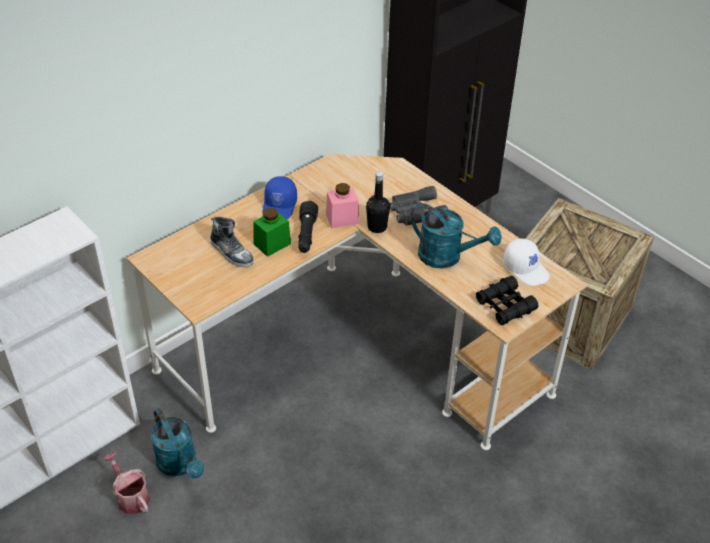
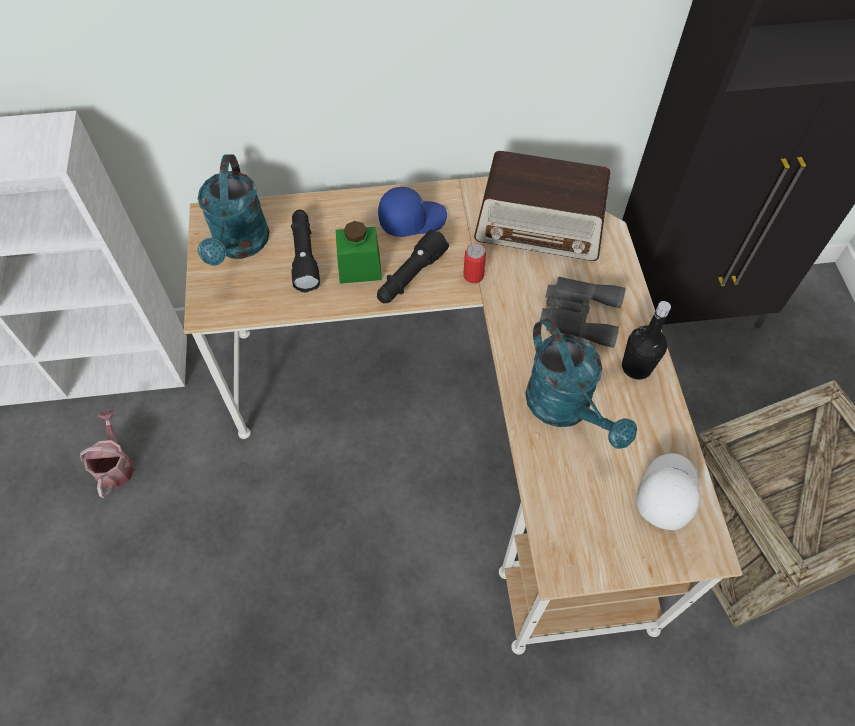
camera: 35 degrees right, 15 degrees up
turquoise watering can [151,408,204,479] -> turquoise watering can moved to [198,154,270,266]
shoe [210,217,254,267] -> black flashlight [291,210,320,292]
blue cap [262,176,297,219] -> blue cap turned 150 degrees counterclockwise [378,187,447,237]
pink jar [326,183,359,229] -> can [463,243,486,283]
black bottle [366,172,390,233] -> black bottle moved to [622,301,671,380]
black binoculars [476,276,538,325] -> none
white cap [503,239,550,286] -> white cap turned 150 degrees counterclockwise [636,453,700,530]
none -> radio [474,151,610,261]

